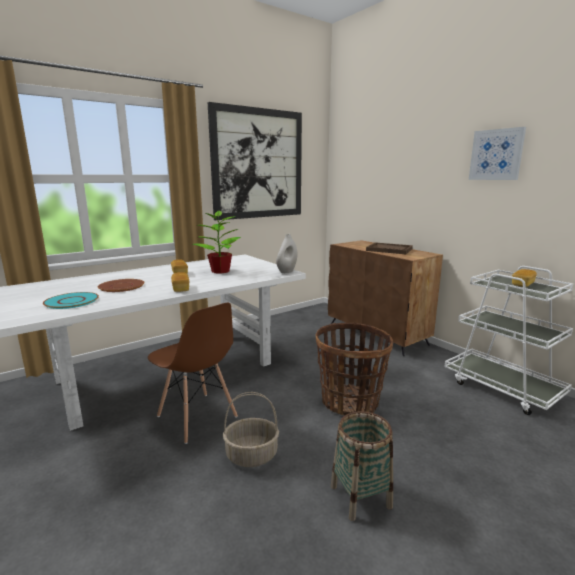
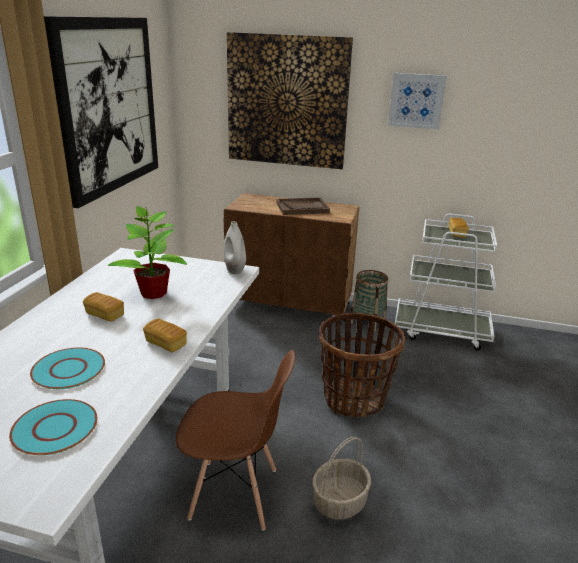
camera: 40 degrees left, 10 degrees up
brown plate [98,279,144,292] -> turquoise plate [30,347,105,389]
basket [331,411,393,521] -> basket moved to [351,270,388,332]
none -> picture [227,32,353,169]

